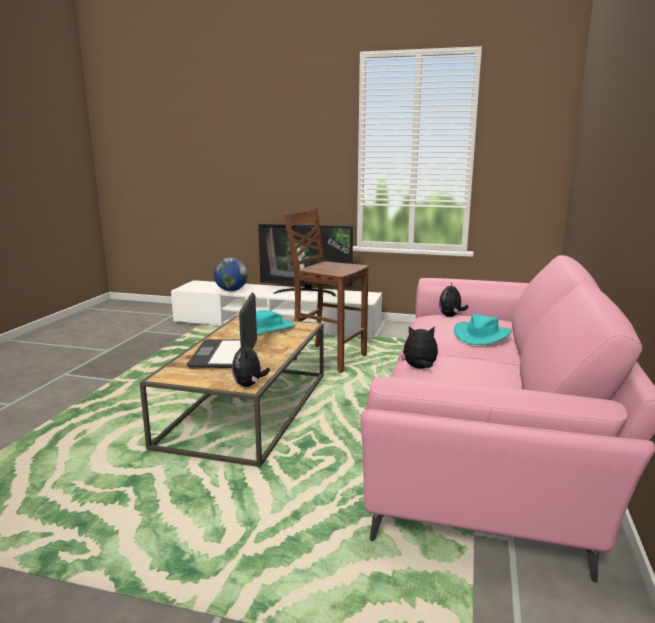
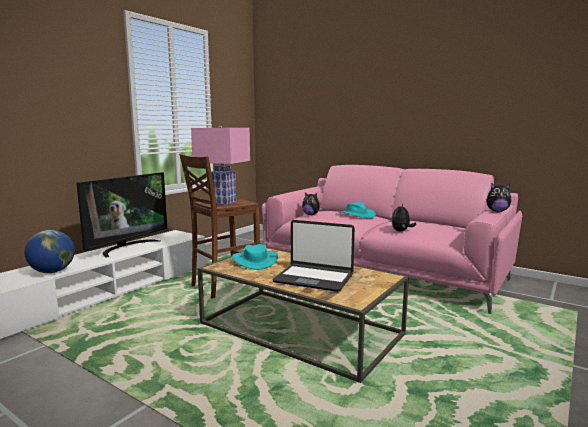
camera: 70 degrees left, 5 degrees down
plush toy [232,341,270,387] -> plush toy moved to [487,184,511,212]
none -> pink table lamp [191,126,250,205]

